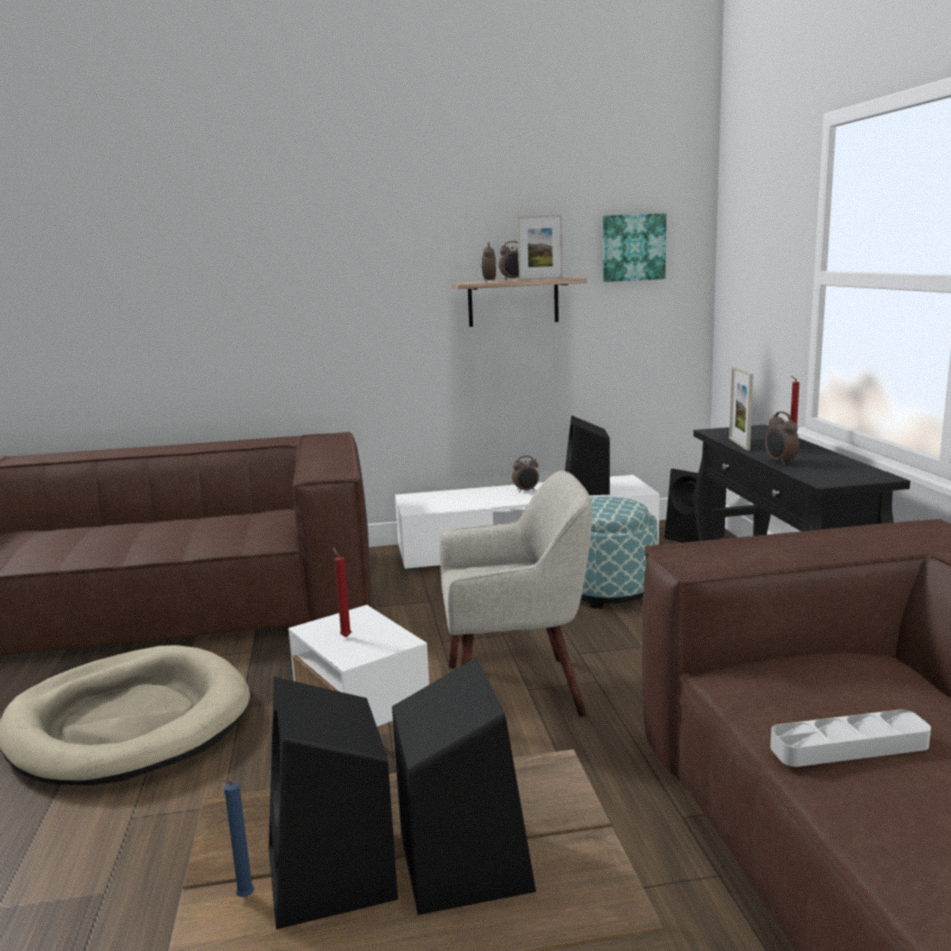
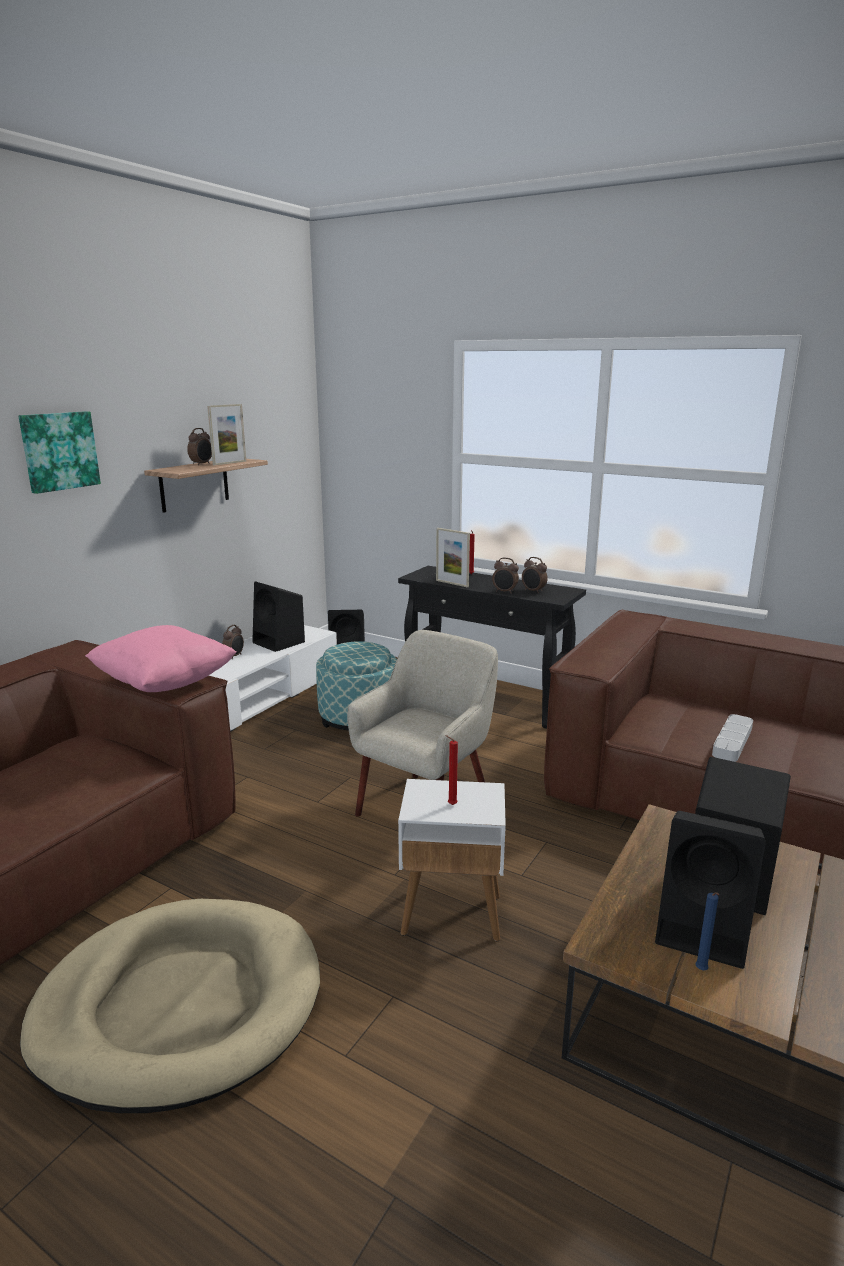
camera: 50 degrees left, 5 degrees up
alarm clock [482,242,496,282] -> alarm clock moved to [522,557,548,593]
picture [603,213,666,282] -> picture moved to [19,411,101,494]
none -> pink pillow [85,625,236,692]

